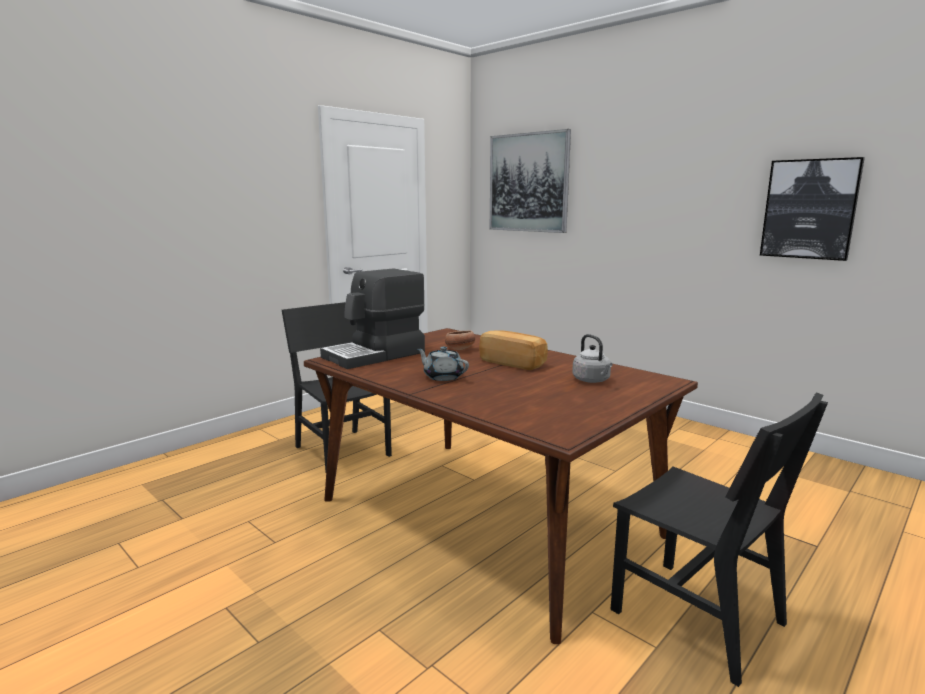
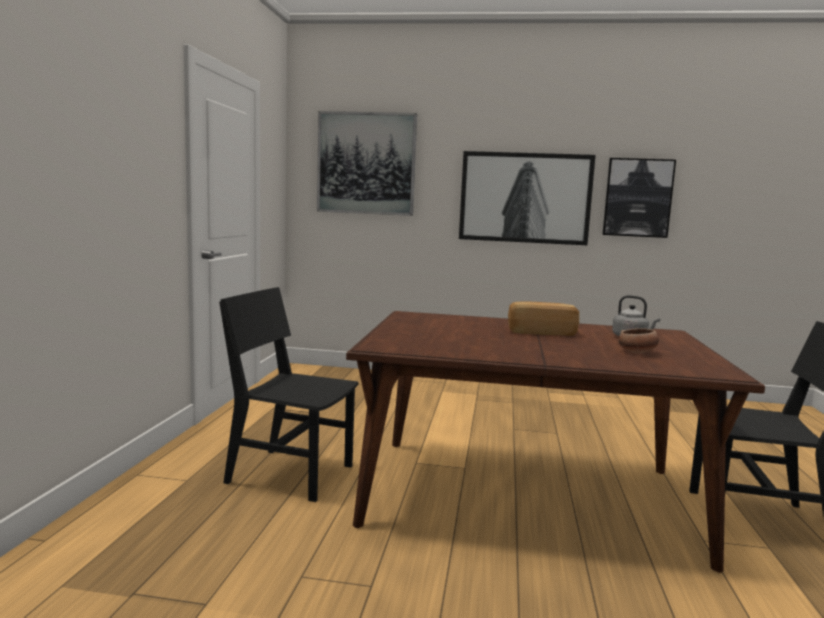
camera: 35 degrees left, 5 degrees down
coffee machine [320,268,425,369] -> none
grey teapot [417,347,469,381] -> none
bowl [445,331,475,350] -> bowl moved to [619,328,659,353]
none -> picture [459,151,596,245]

